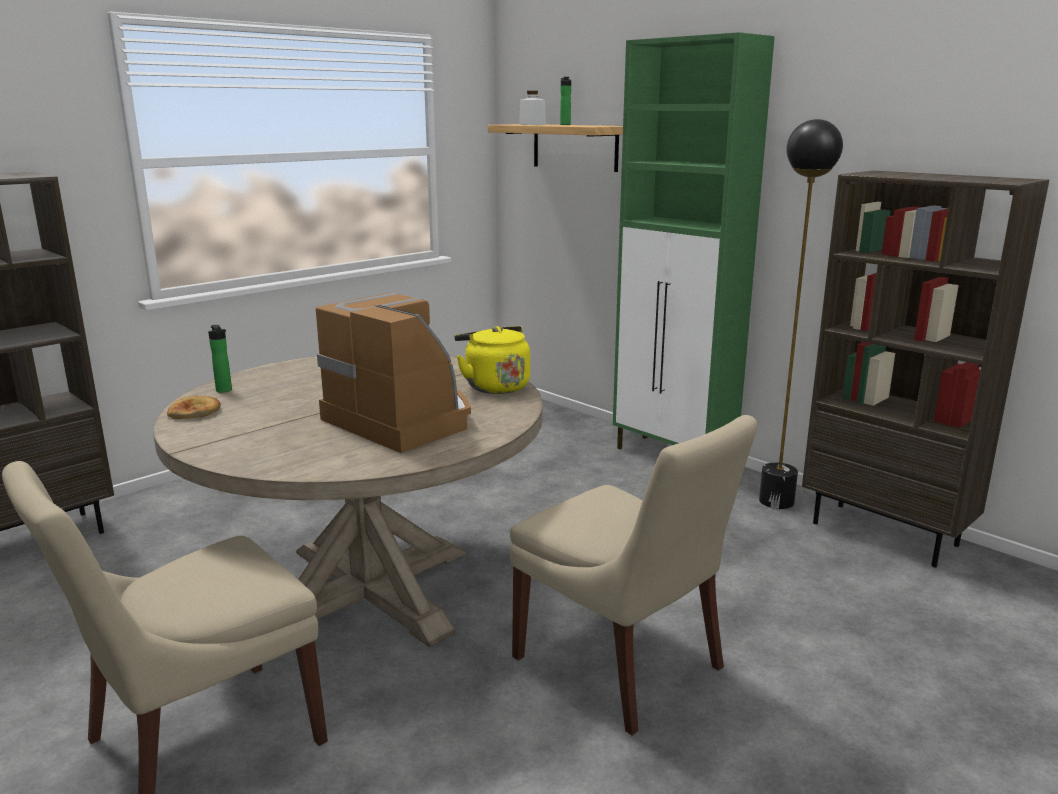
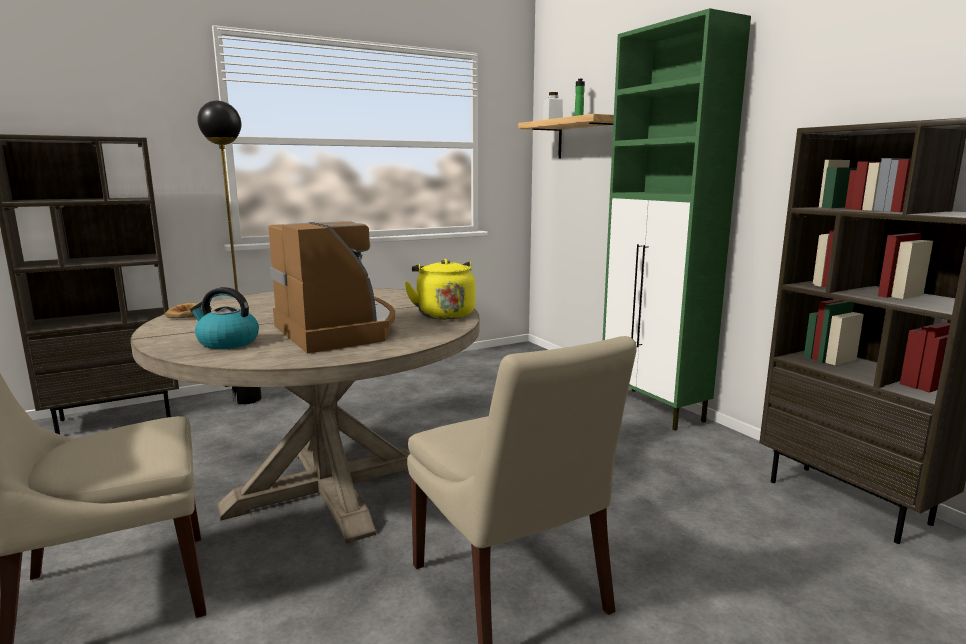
camera: 15 degrees right, 5 degrees down
bottle [208,325,232,393] -> none
black floor lamp [759,119,843,509] -> black floor lamp moved to [197,101,262,405]
none -> kettle [190,287,259,349]

